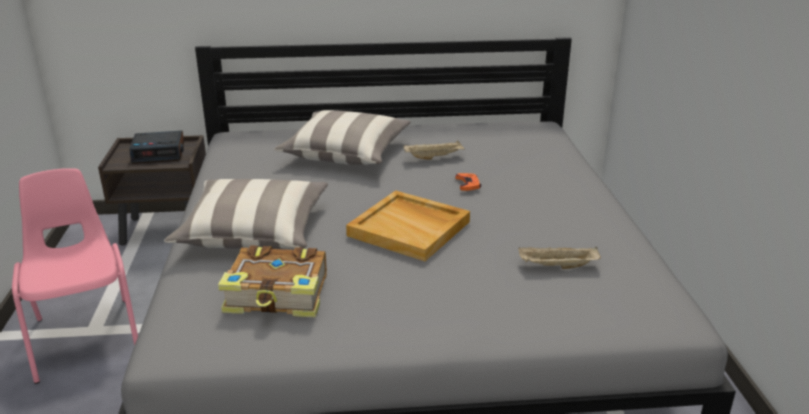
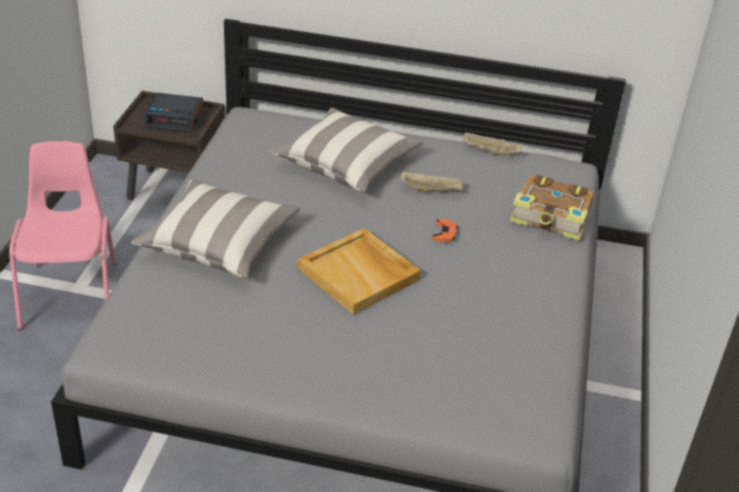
camera: 15 degrees right, 10 degrees up
book [218,245,327,317] -> book moved to [510,175,594,240]
beige tray [518,247,601,269] -> beige tray moved to [463,132,523,156]

